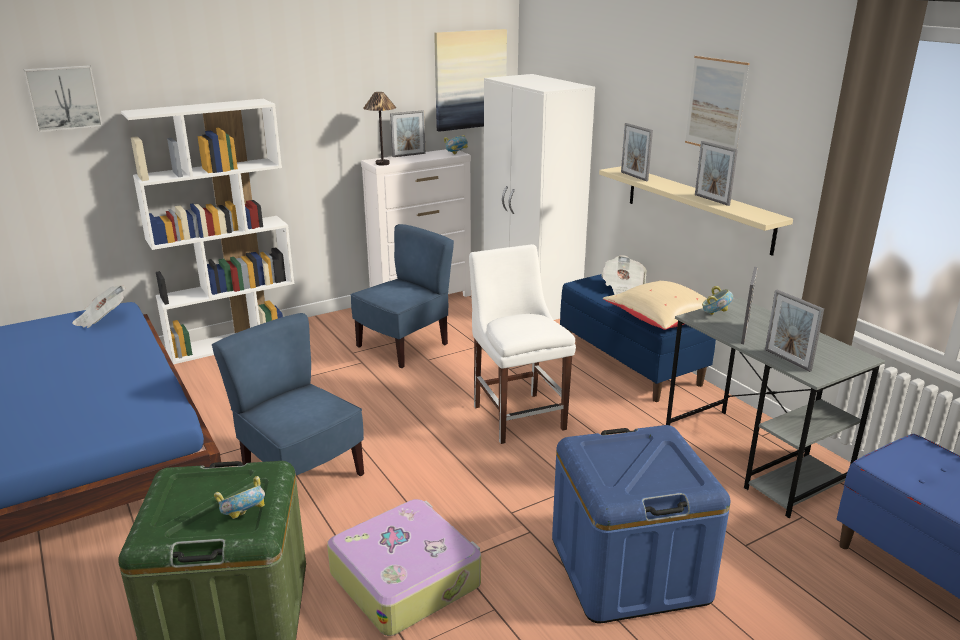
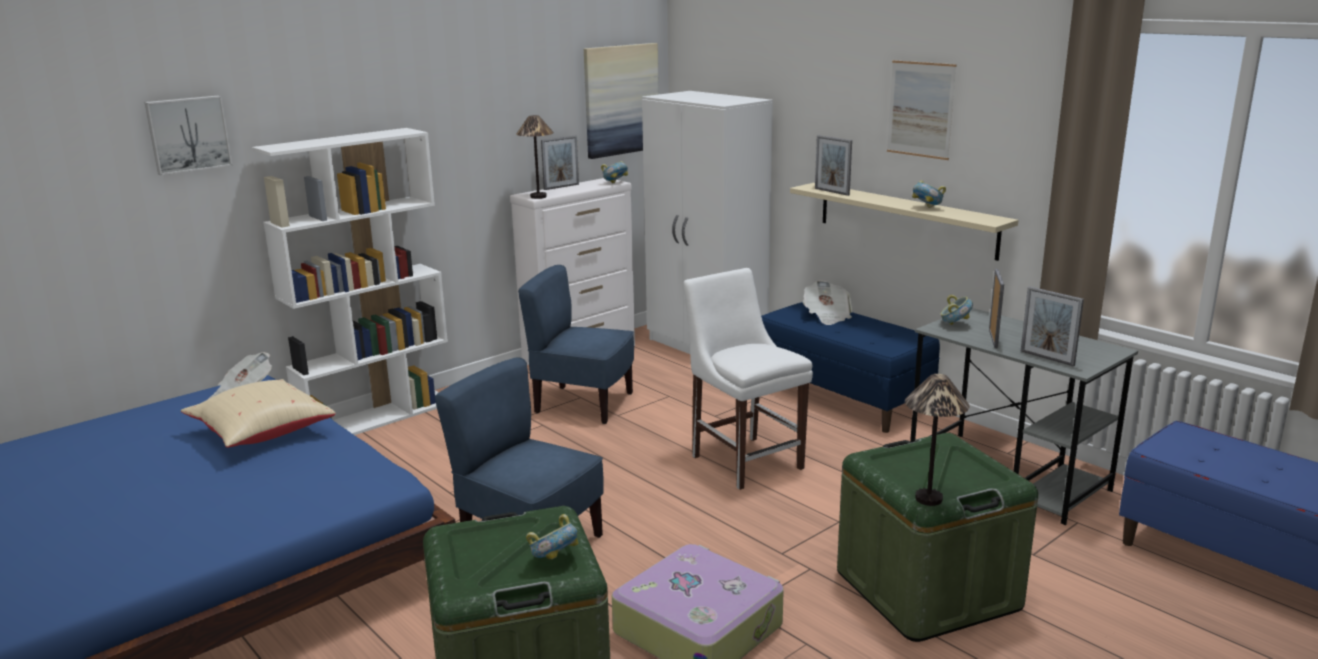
camera: 10 degrees left, 5 degrees down
blue chair [350,224,454,368] -> blue chair turned 105 degrees counterclockwise [518,265,634,424]
blue storage box [552,425,730,624] -> green storage box [837,433,1038,642]
beige pillow [603,281,707,330] -> beige pillow moved to [181,379,336,448]
picture frame [695,141,738,206] -> bowl [912,181,946,208]
none -> table lamp [905,374,970,506]

